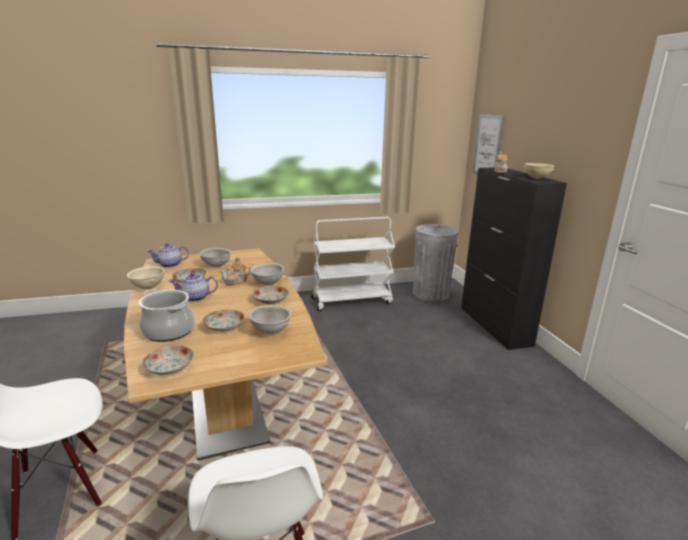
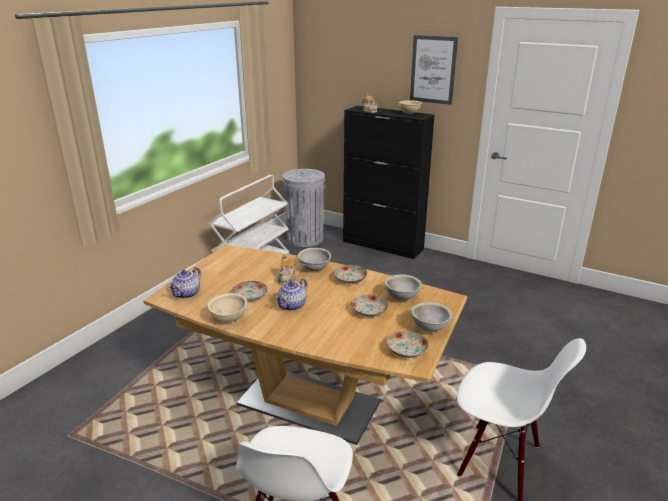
camera: 45 degrees left, 5 degrees up
cooking pot [139,289,195,342] -> none
grey bowl [199,248,232,267] -> grey bowl moved to [409,302,453,332]
picture [472,114,504,174] -> picture moved to [410,35,458,105]

